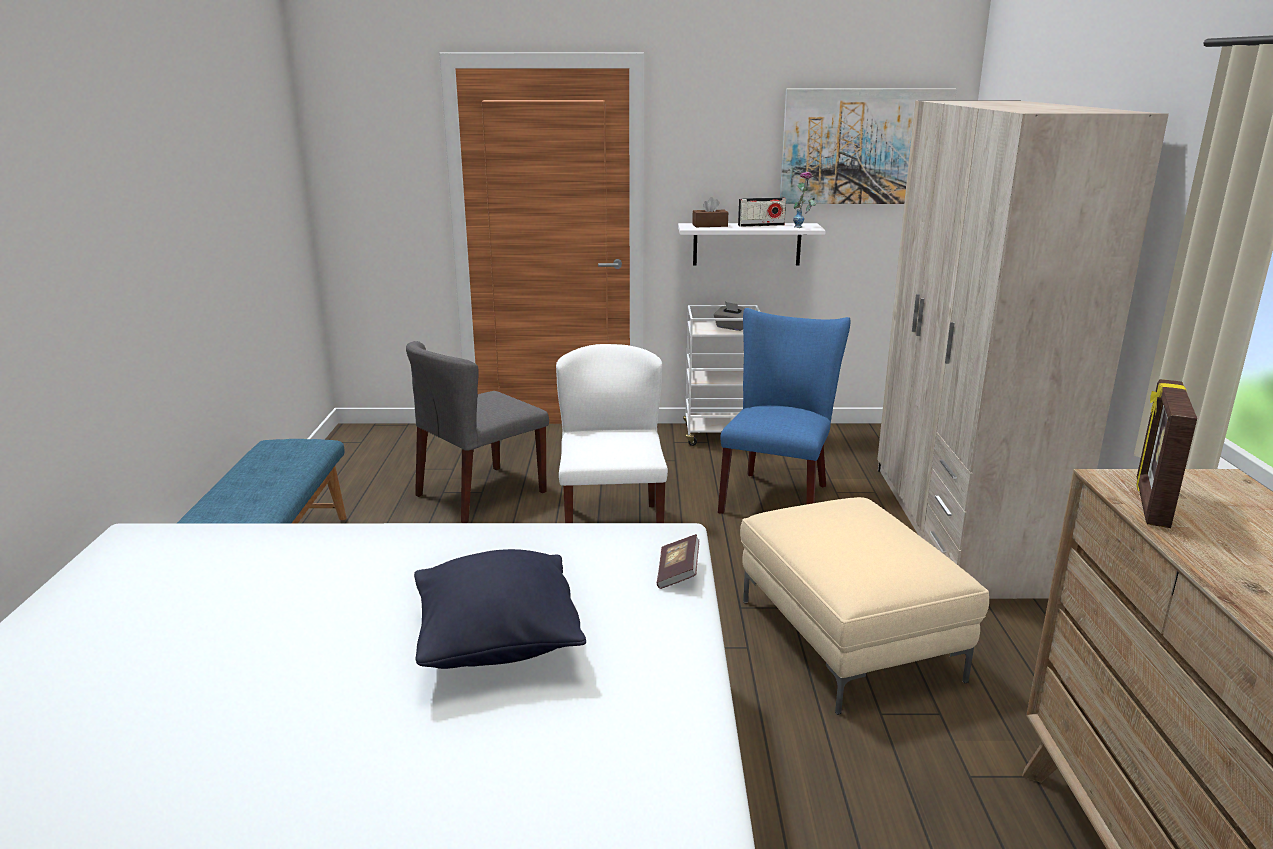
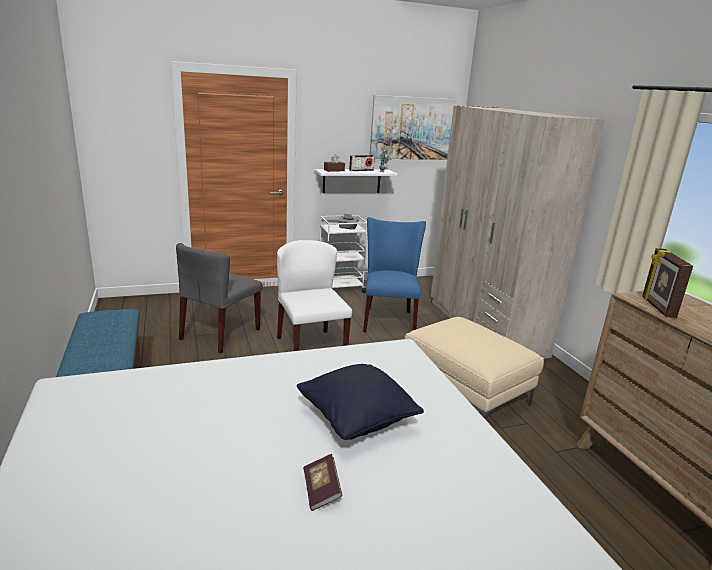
camera: 20 degrees left, 0 degrees up
book [657,534,699,589] -> book moved to [303,454,343,511]

